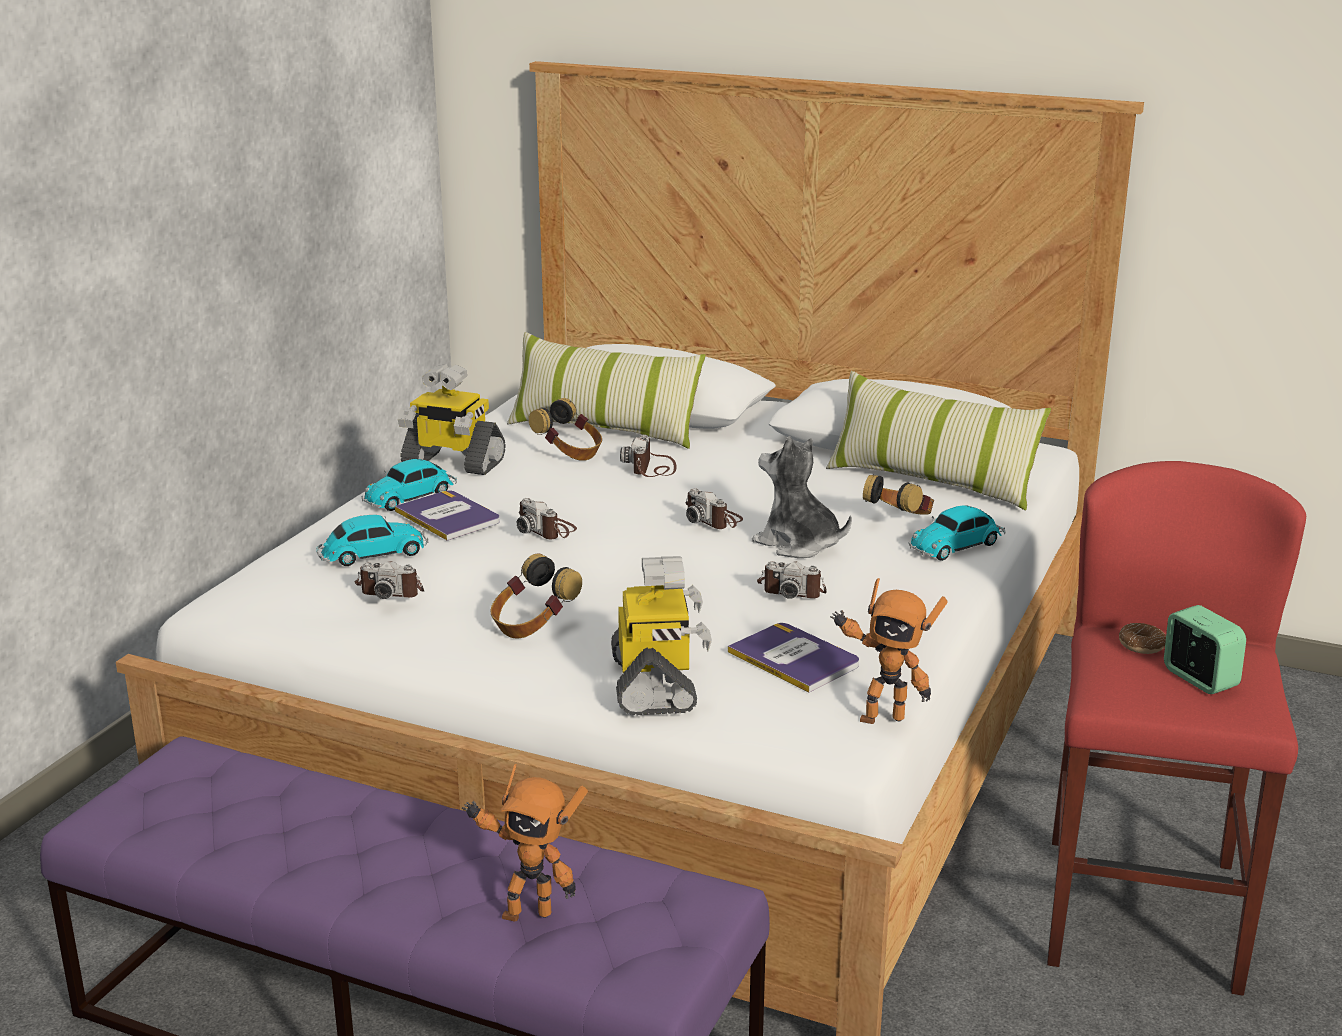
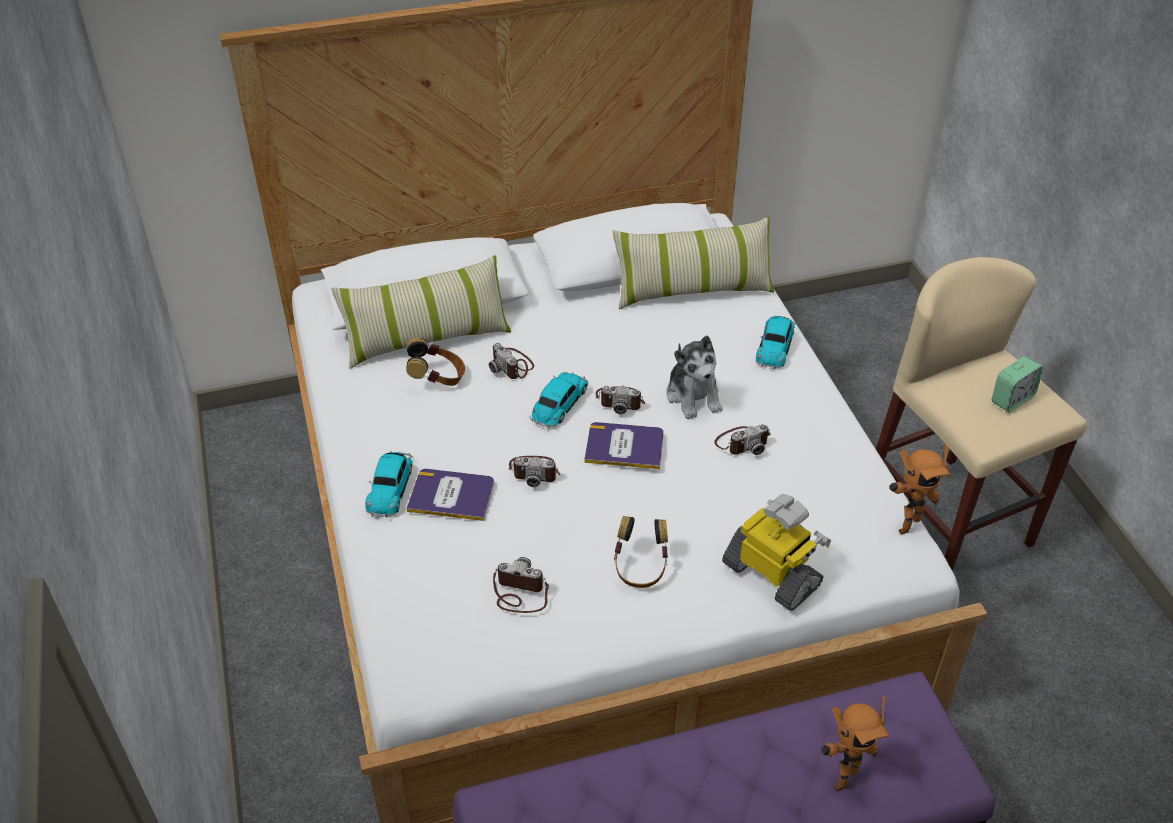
camera: 40 degrees left, 20 degrees up
toy car [316,515,429,566] -> toy car moved to [530,372,588,428]
camera [355,561,424,599] -> camera turned 135 degrees counterclockwise [493,557,549,613]
toy robot [397,364,506,475] -> none
book [728,623,859,693] -> book moved to [584,422,664,469]
plush toy [752,436,852,558] -> plush toy turned 105 degrees counterclockwise [666,336,722,419]
headphones [863,474,934,515] -> none
red stool [1047,461,1306,995] -> beige stool [876,257,1087,571]
donut [1119,623,1166,654] -> none
alarm clock [1164,605,1246,694] -> alarm clock turned 120 degrees clockwise [992,356,1044,413]

